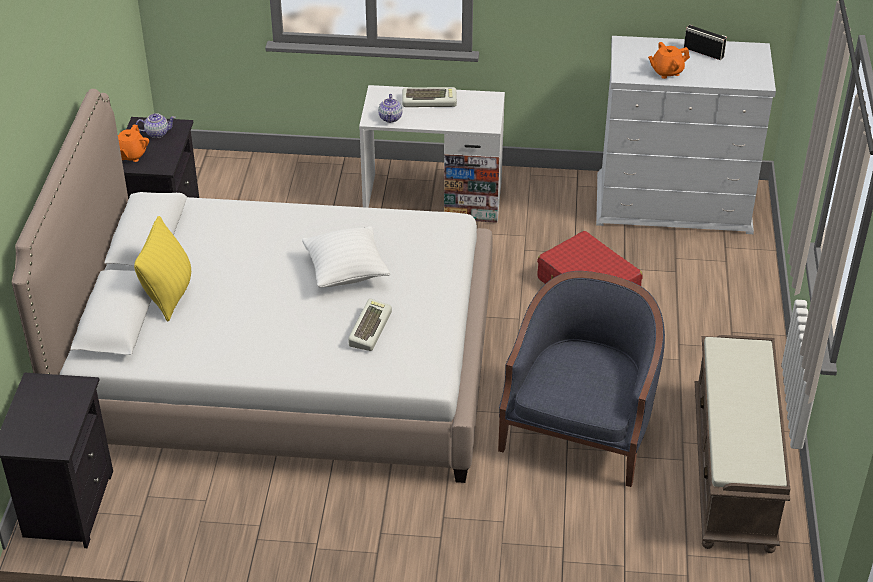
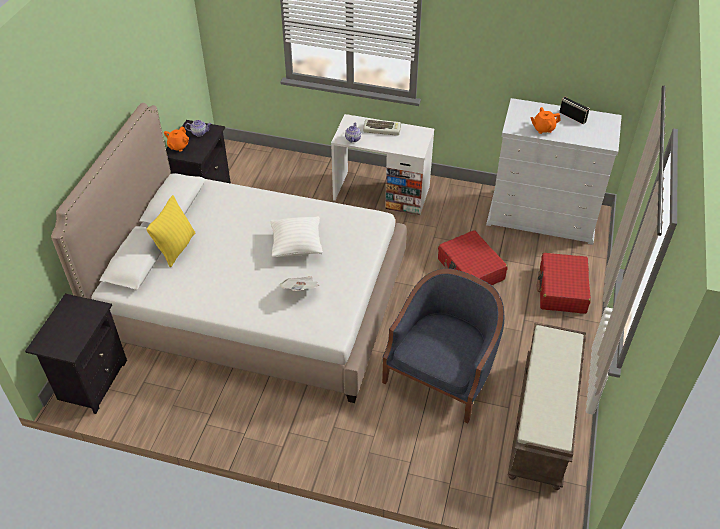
camera: 10 degrees right, 5 degrees up
keyboard [348,299,392,351] -> newspaper [280,276,319,291]
none -> red suitcase [537,253,591,314]

